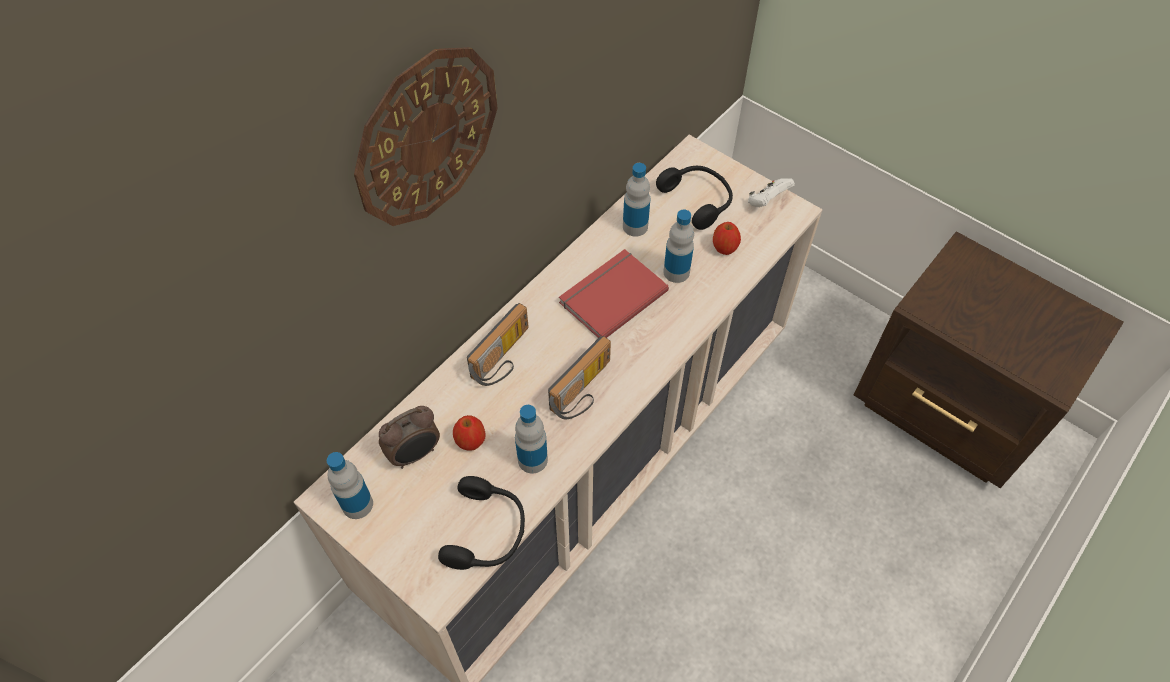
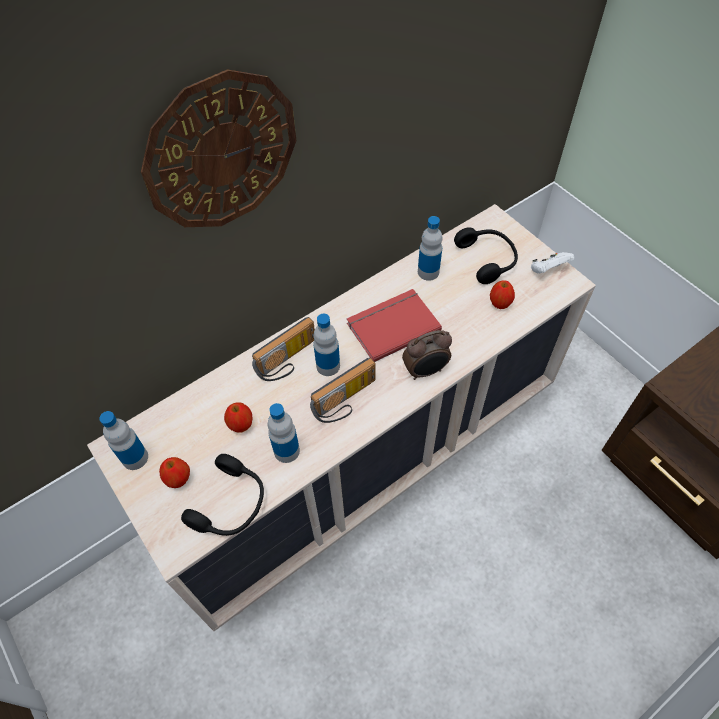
camera: 15 degrees right, 0 degrees up
alarm clock [379,406,440,469] -> alarm clock moved to [402,330,452,380]
bottle [663,209,694,283] -> bottle moved to [313,314,340,376]
none -> apple [159,457,190,488]

